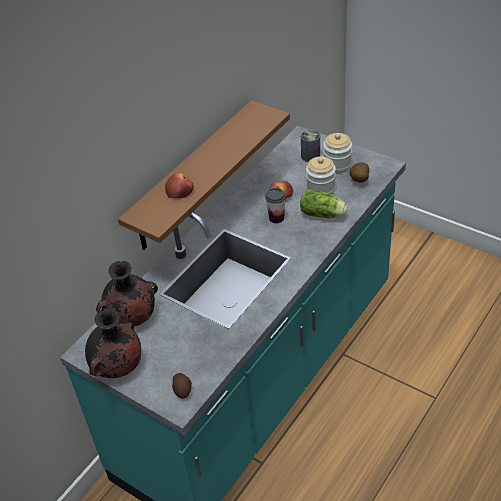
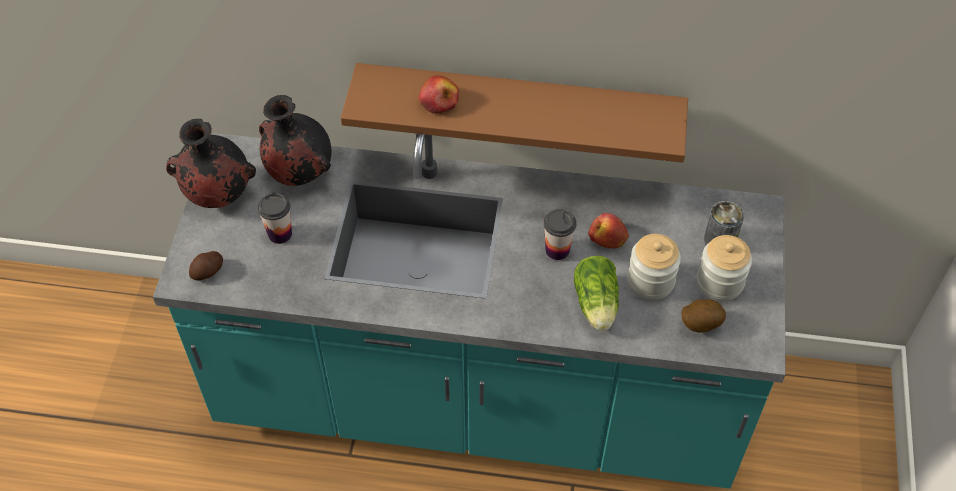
camera: 60 degrees right, 10 degrees up
none -> cup [257,193,292,244]

